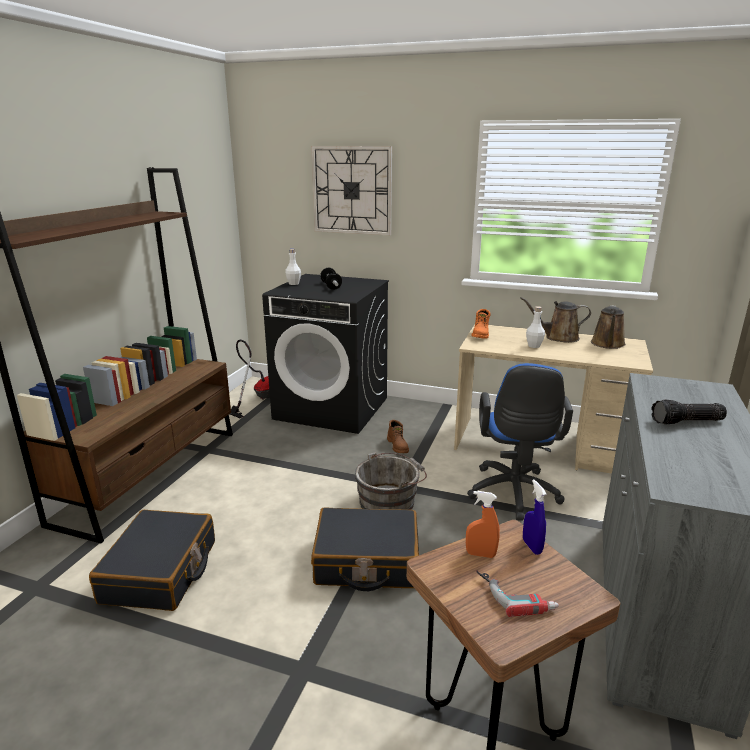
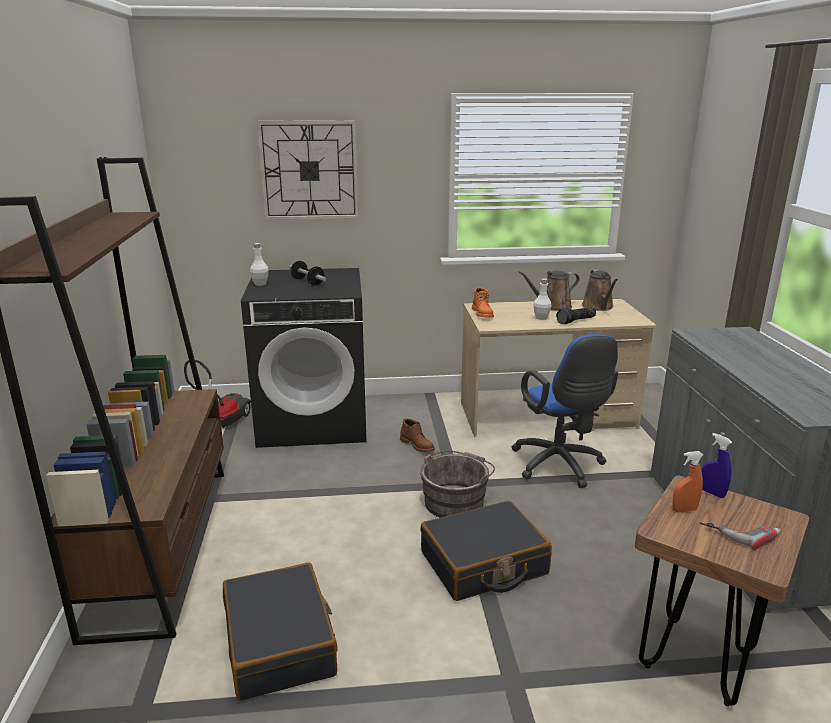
camera: 25 degrees left, 0 degrees up
flashlight [651,400,727,424] -> flashlight moved to [556,307,596,324]

